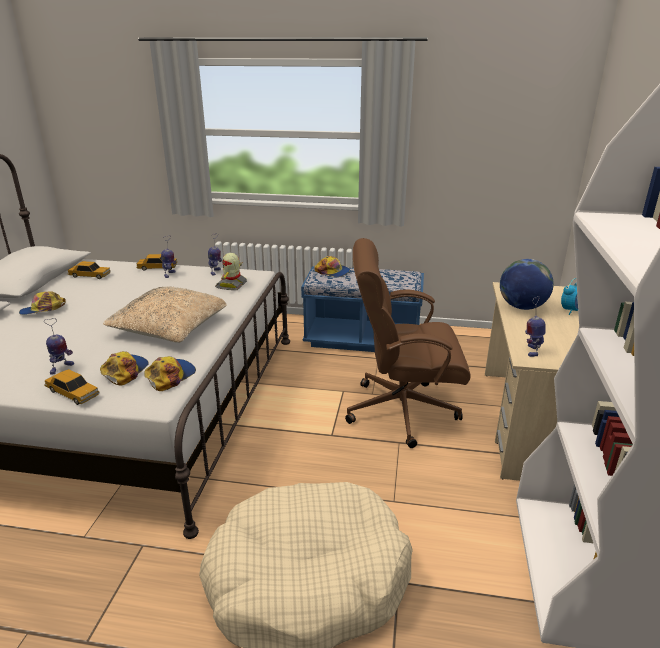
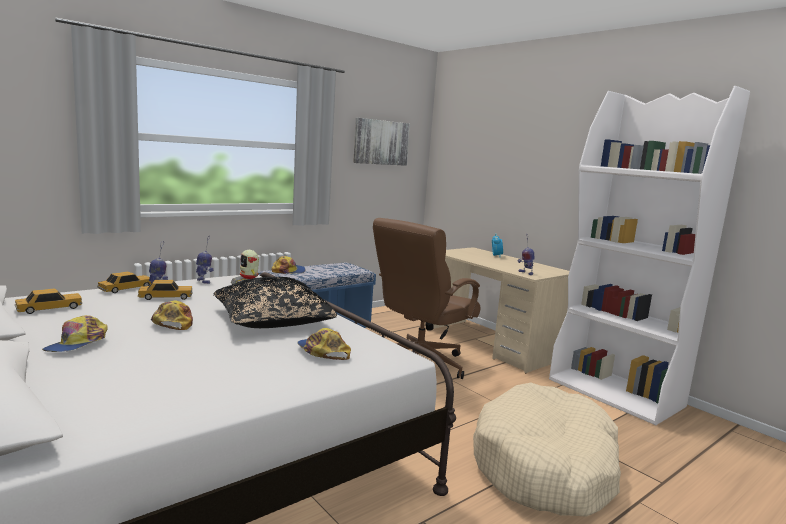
camera: 50 degrees left, 15 degrees down
toy robot [44,318,74,375] -> none
toy car [44,369,99,405] -> toy car moved to [138,280,192,300]
beige pillow [103,286,227,343] -> black pillow [213,277,337,328]
cap [144,356,196,391] -> cap moved to [151,300,193,330]
globe [500,259,554,310] -> none
none -> picture [353,118,410,166]

